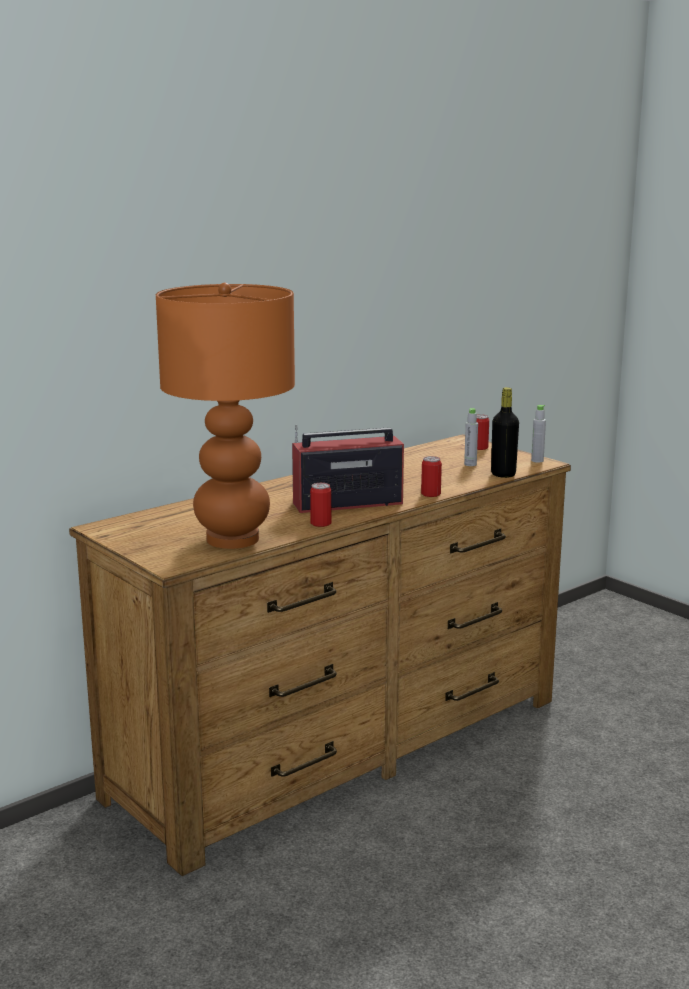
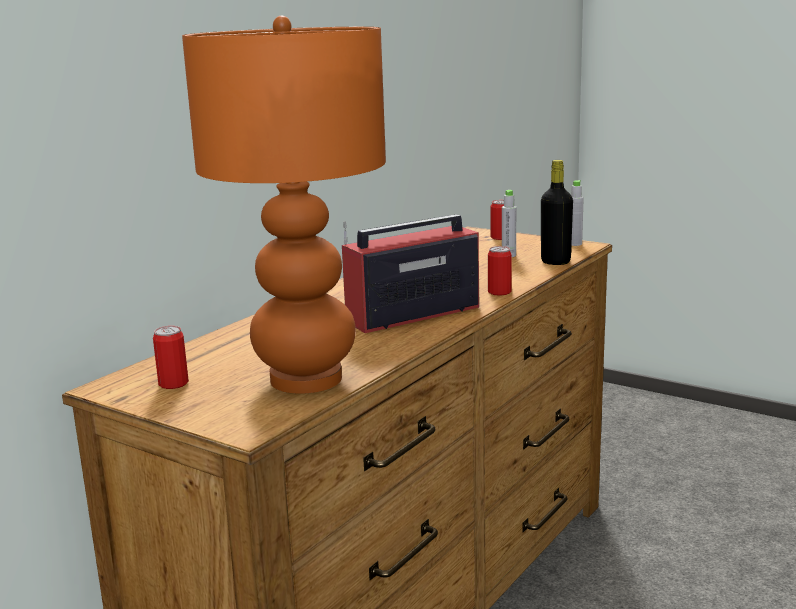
camera: 15 degrees left, 0 degrees up
can [310,483,331,527] -> can moved to [153,326,189,389]

